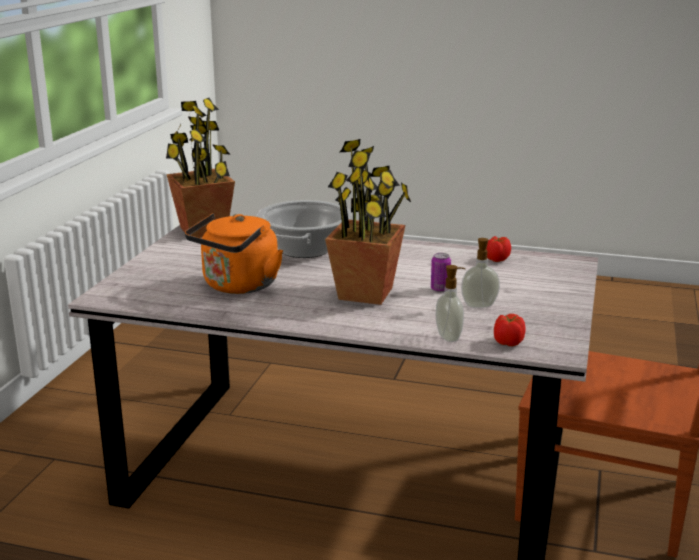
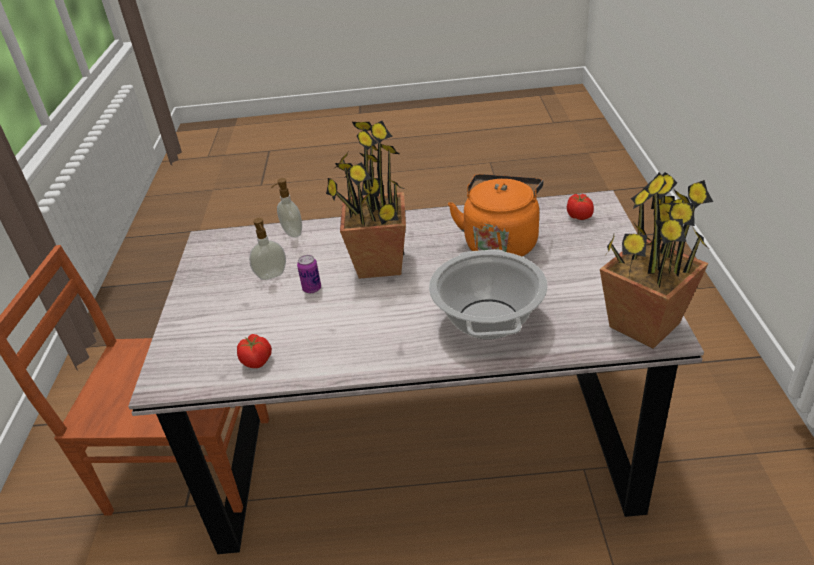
camera: 165 degrees right, 15 degrees up
tomato [494,314,526,346] -> tomato moved to [567,194,594,220]

